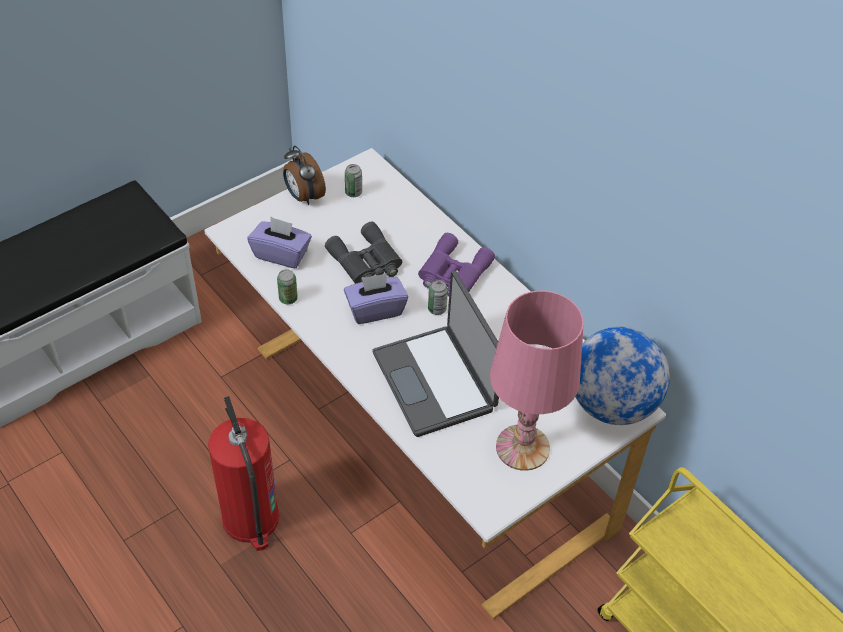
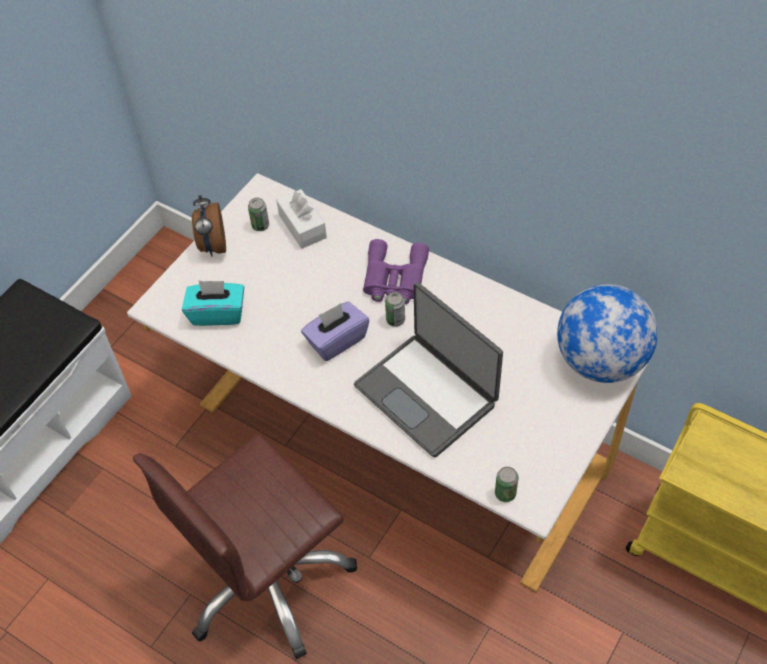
camera: 15 degrees left, 5 degrees up
fire extinguisher [208,396,280,551] -> brown office chair [133,434,357,659]
purple tissue box [248,217,312,268] -> turquoise tissue box [182,280,244,326]
can [277,269,298,305] -> can moved to [495,467,518,502]
alarm clock [283,146,326,205] -> alarm clock turned 45 degrees clockwise [192,194,226,257]
grey binoculars [325,222,402,284] -> none
pink table lamp [490,291,584,471] -> none
none -> white tissue box [276,189,327,249]

